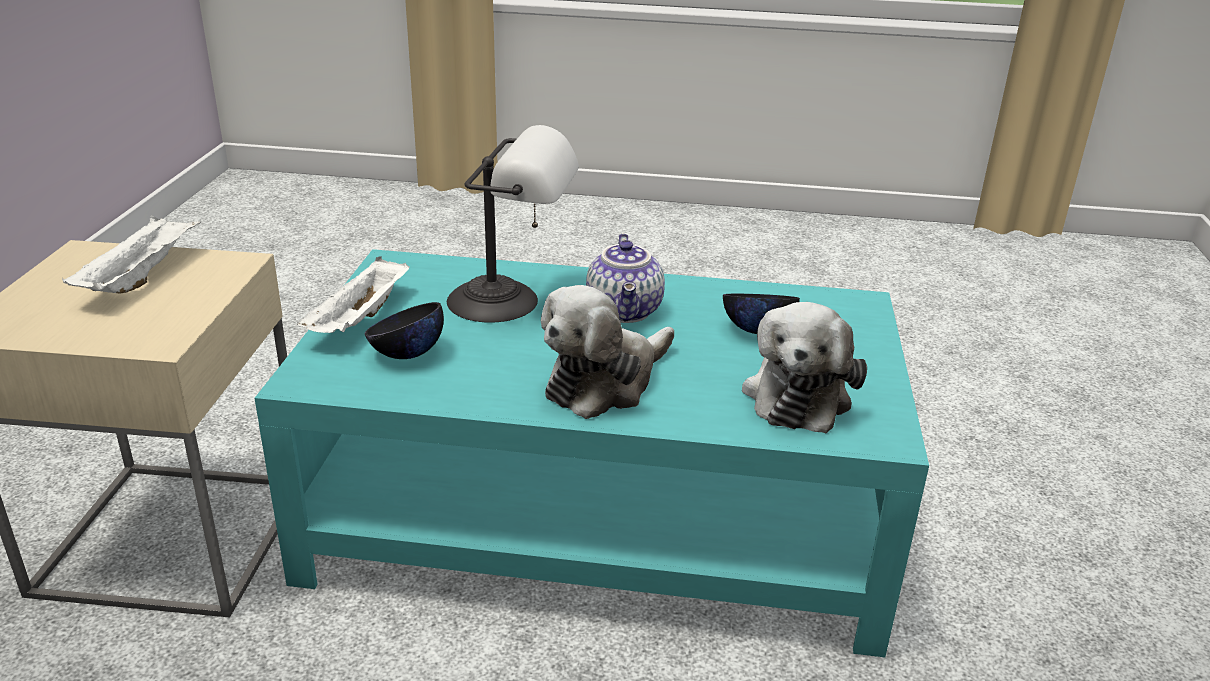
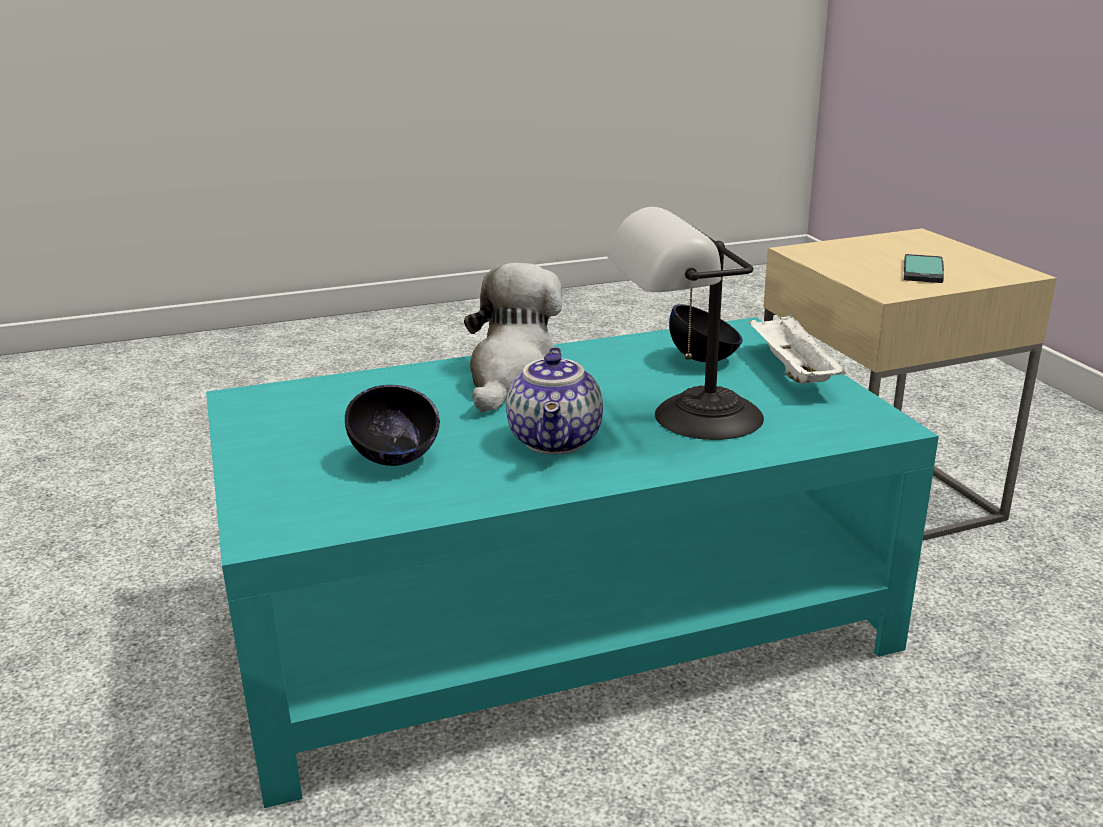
camera: 155 degrees right, 5 degrees down
white tray [62,215,201,293] -> phone [904,254,944,283]
teapot [586,233,665,323] -> teapot turned 150 degrees counterclockwise [506,347,603,455]
plush toy [742,302,867,433] -> none

